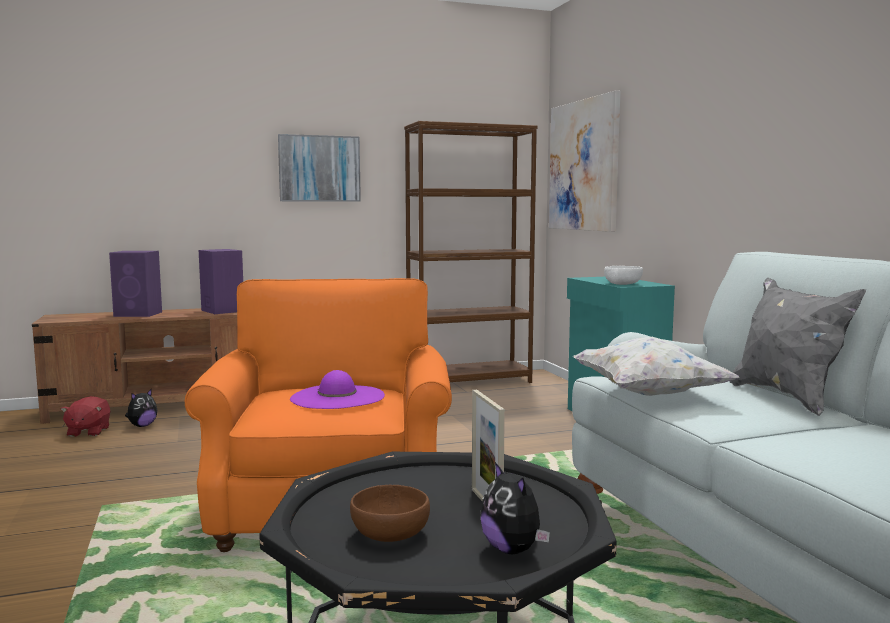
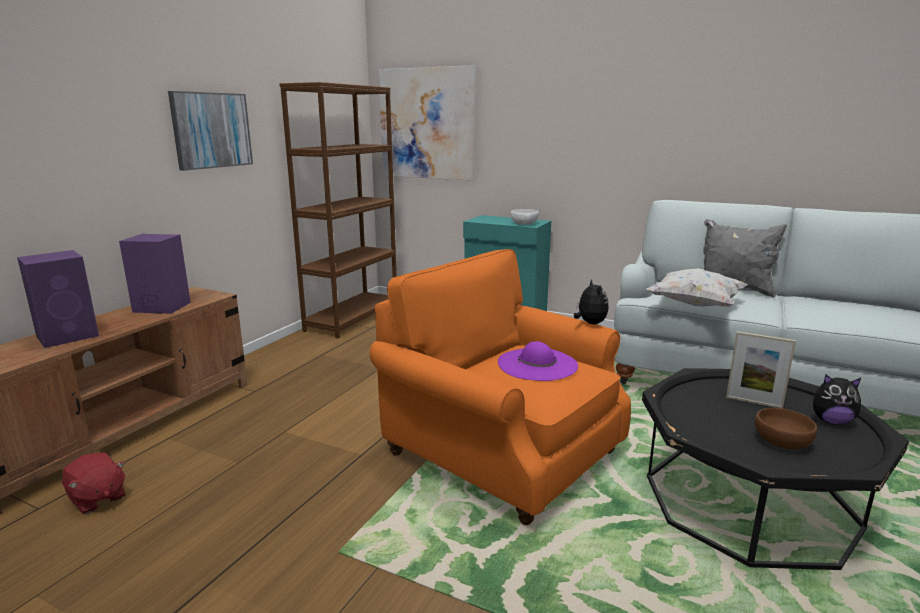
camera: 45 degrees left, 10 degrees up
plush toy [125,389,157,427] -> plush toy moved to [574,279,609,324]

